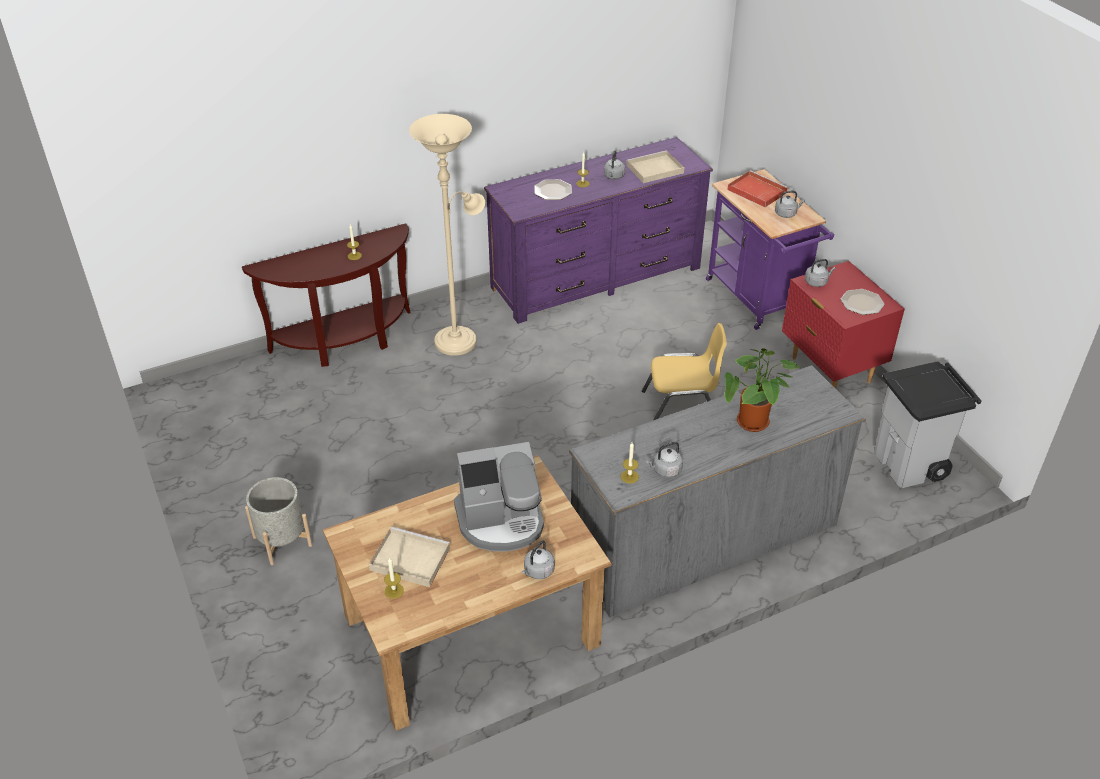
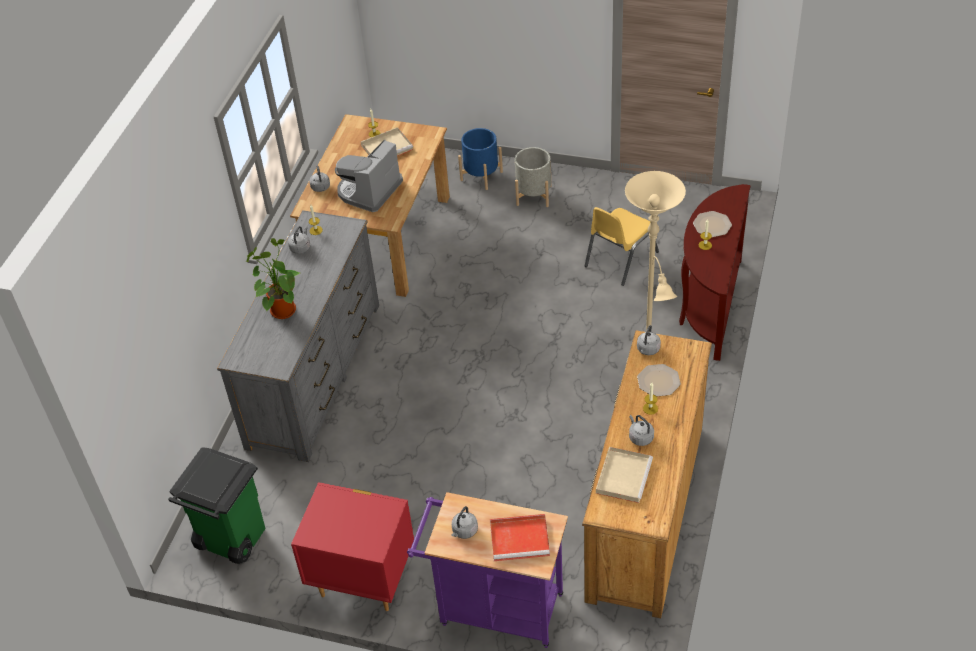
camera: 135 degrees right, 5 degrees up
purple dresser [484,137,713,324] -> brown dresser [582,331,712,618]
yellow chair [642,323,727,420] -> yellow chair moved to [585,207,659,286]
grey kettle [805,259,836,287] -> grey kettle moved to [637,325,661,355]
plate [841,289,885,315] -> plate moved to [693,211,732,237]
grey trash can [874,361,981,488] -> green trash can [168,447,266,564]
none -> blue planter [458,128,503,190]

